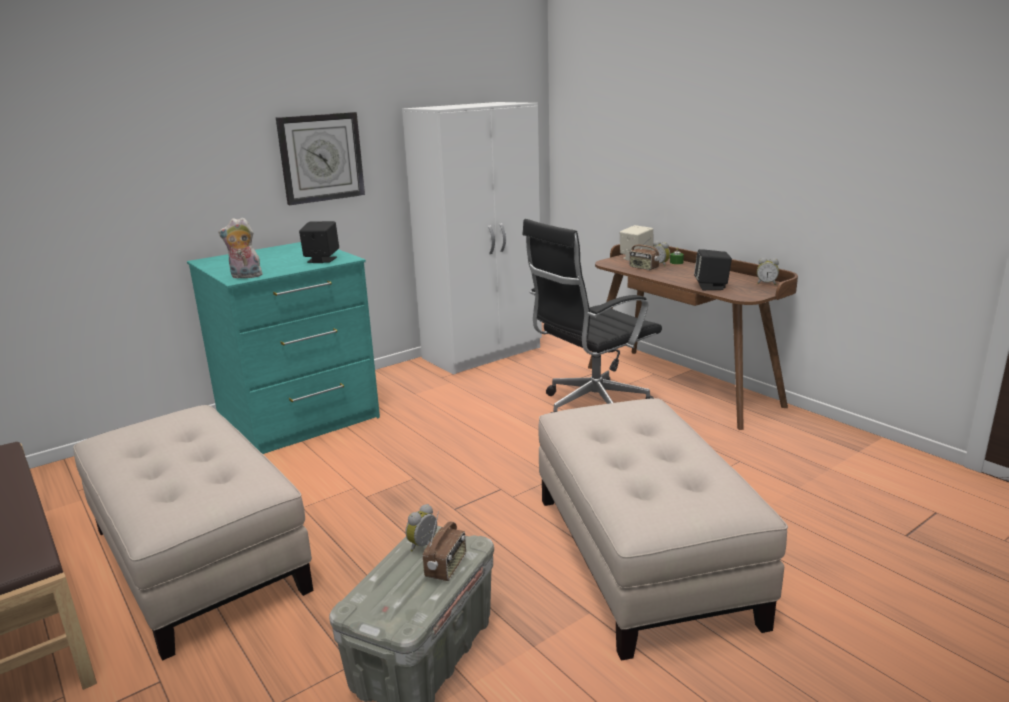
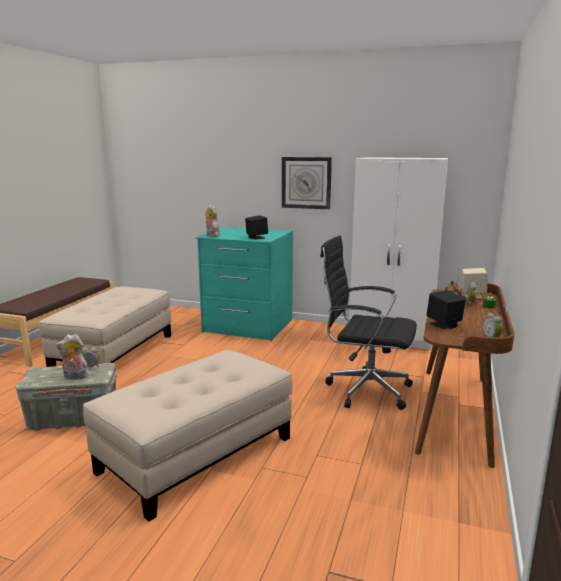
camera: 55 degrees right, 5 degrees down
radio [423,511,466,581] -> plush toy [56,334,89,381]

